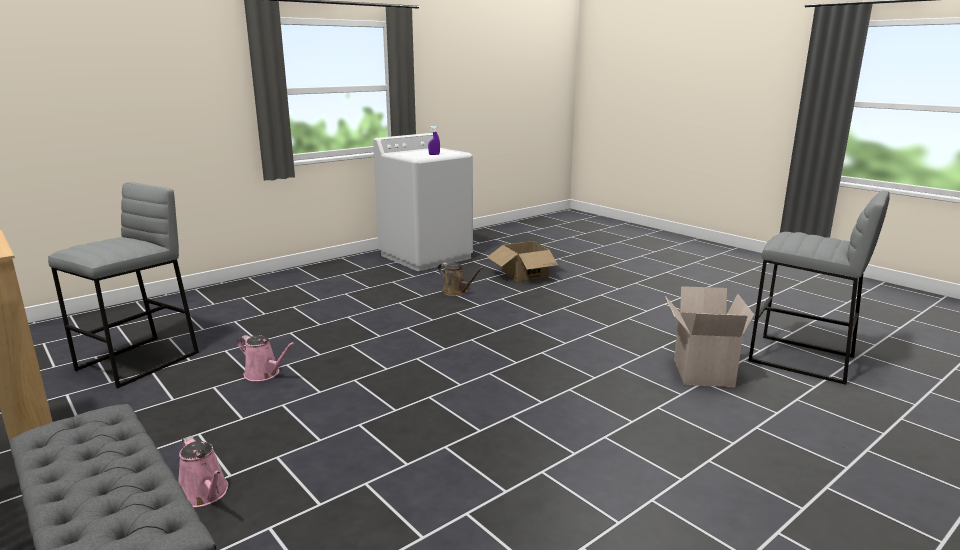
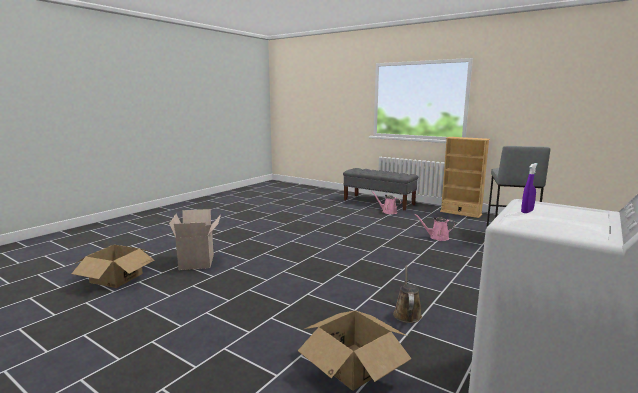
camera: 165 degrees right, 5 degrees down
brown watering can [438,263,484,296] -> brown watering can turned 75 degrees clockwise [393,266,422,323]
grey stool [748,191,889,385] -> cardboard box [71,245,154,288]

